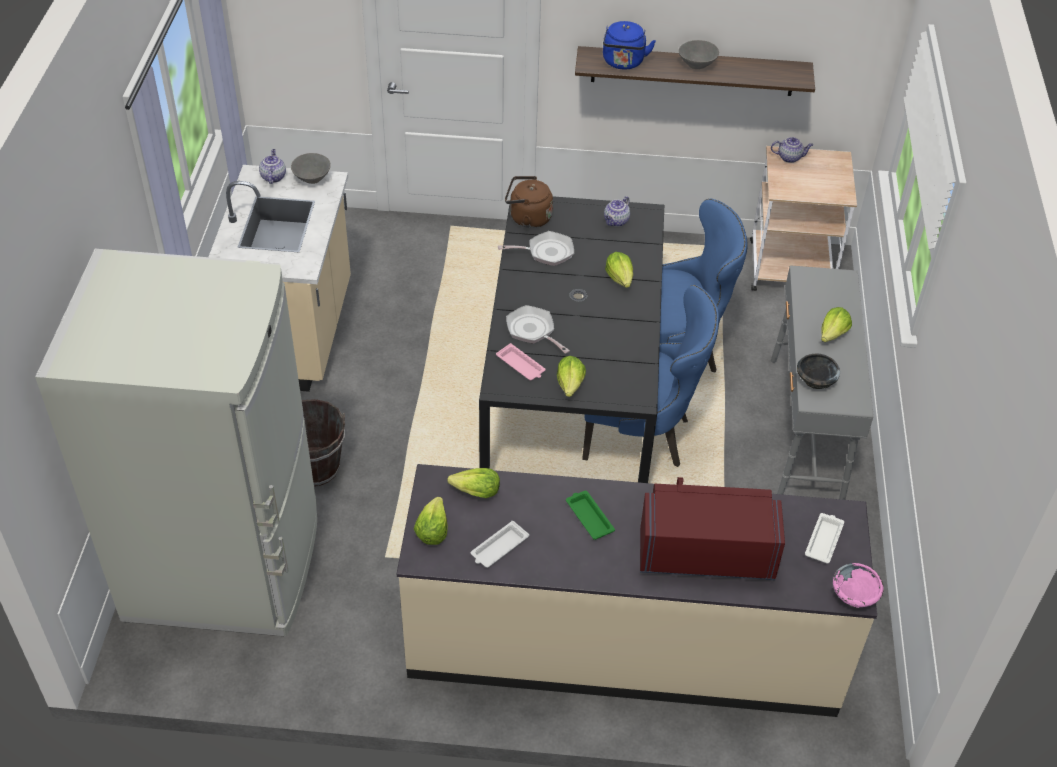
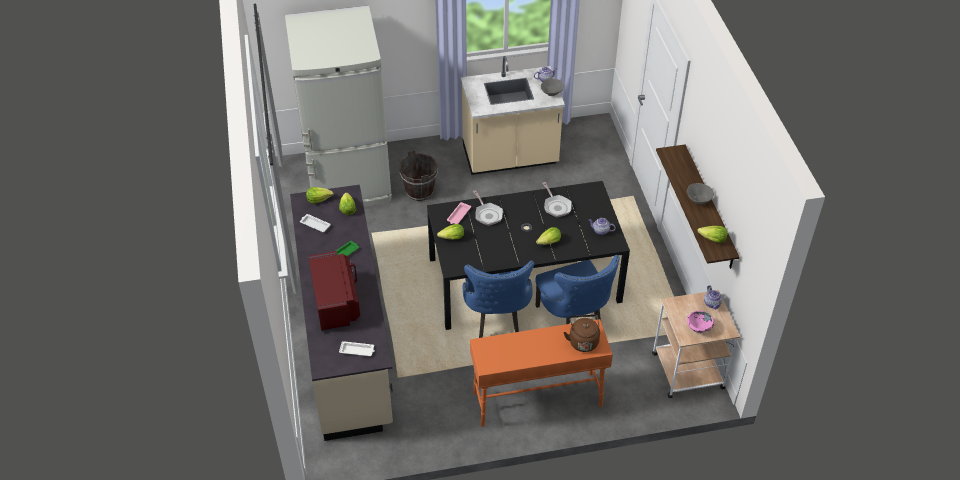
camera: 75 degrees right, 0 degrees up
brown kettle [505,176,553,228] -> brown kettle moved to [564,314,600,352]
frying pan [506,305,570,354] -> frying pan turned 120 degrees clockwise [473,190,503,226]
blue kettle [603,21,656,70] -> none
grey console table [771,265,874,500] -> orange console table [470,319,613,427]
black bowl [797,353,840,389] -> none
lettuce [821,307,852,342] -> lettuce moved to [697,226,728,243]
pink bowl [833,563,884,608] -> pink bowl moved to [687,311,714,333]

